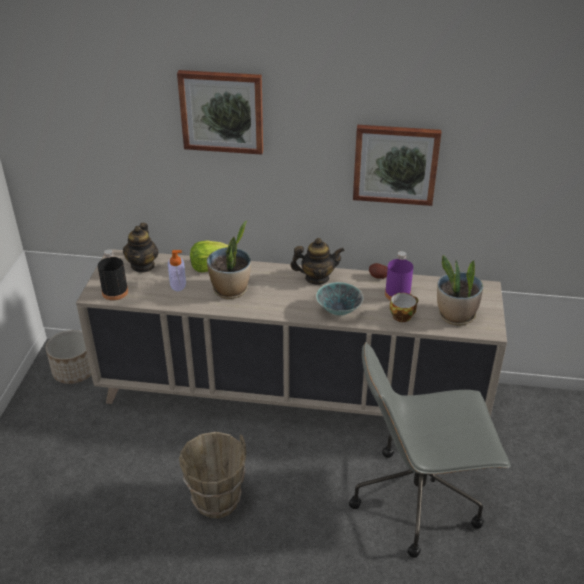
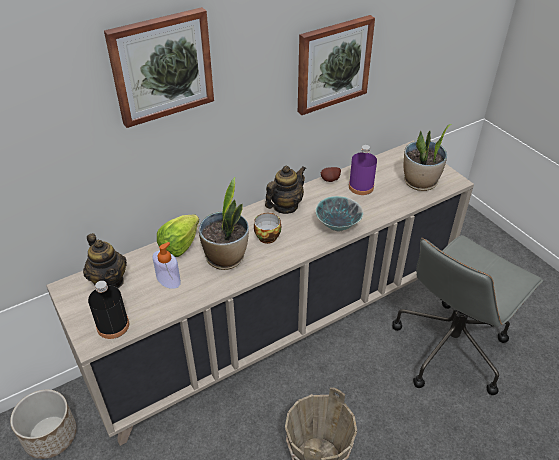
camera: 40 degrees left, 5 degrees up
cup [390,293,418,322] -> cup moved to [254,213,281,244]

